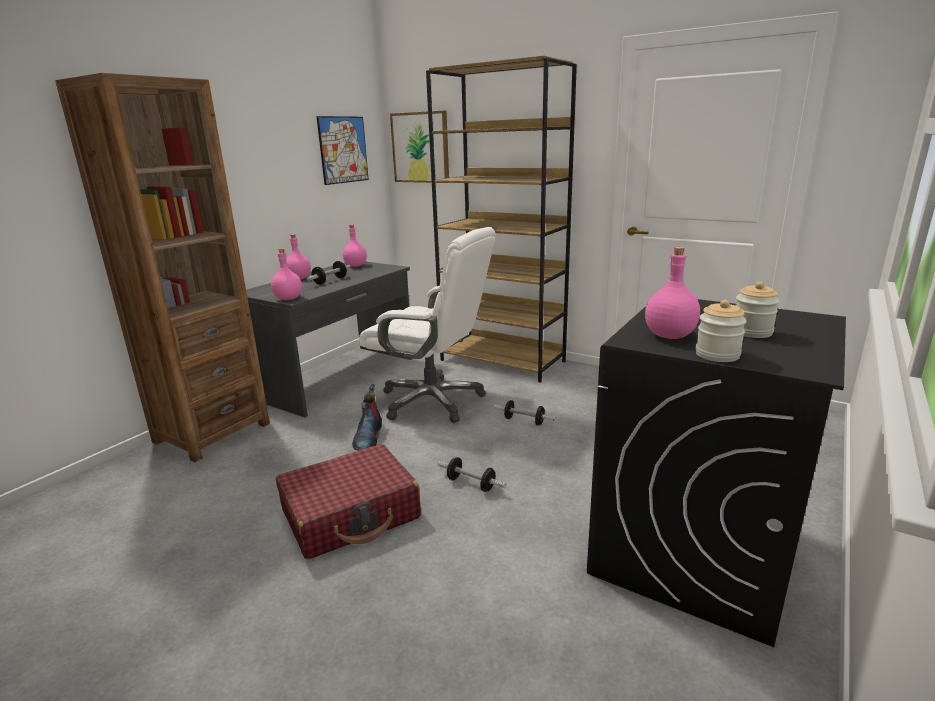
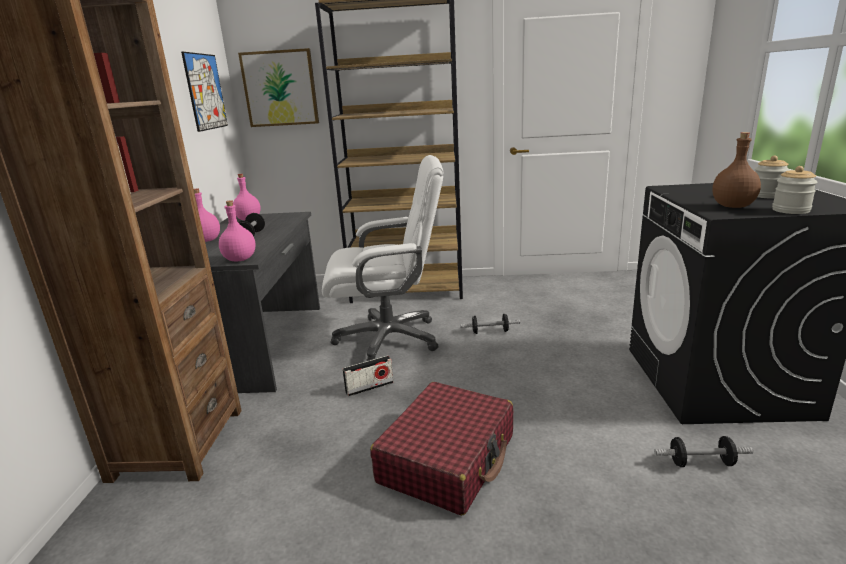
camera: 30 degrees left, 0 degrees up
boot [352,384,382,451] -> radio [342,355,393,397]
dumbbell [438,457,506,492] -> dumbbell moved to [654,436,753,467]
pink bottle [645,247,700,339] -> brown bottle [712,132,761,208]

